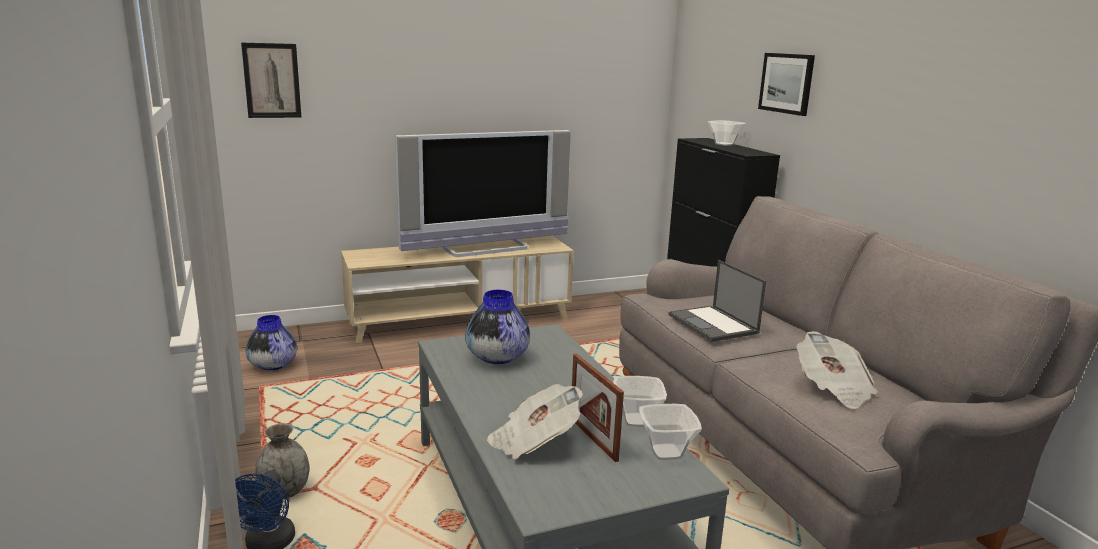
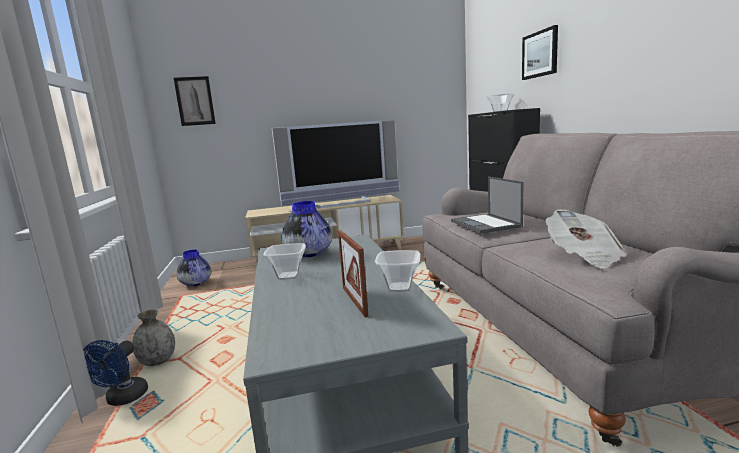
camera: 10 degrees right, 5 degrees down
newspaper [487,384,583,459] -> none
bowl [639,404,702,460] -> bowl moved to [263,243,306,280]

